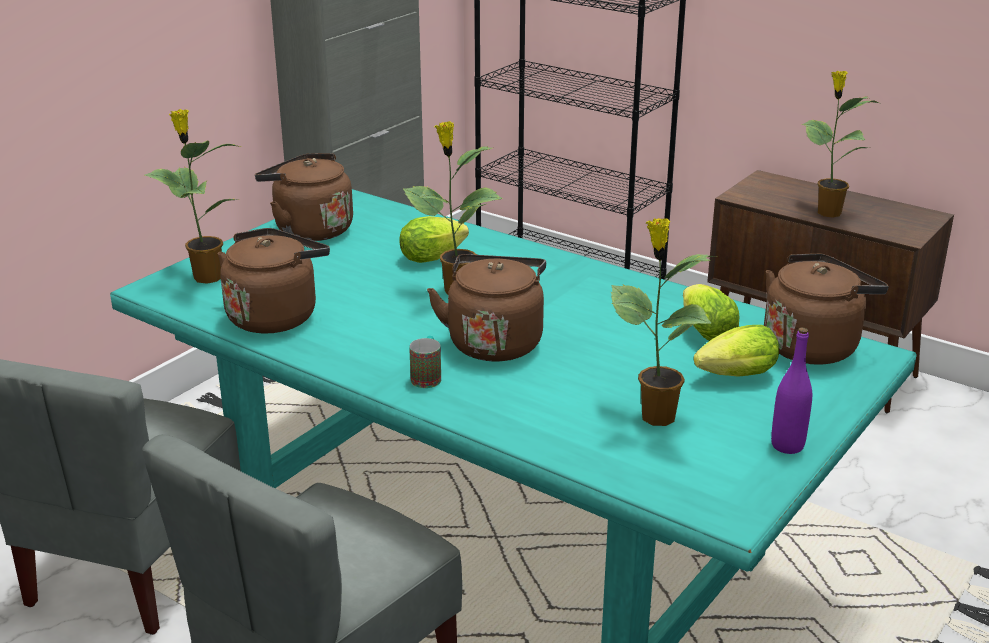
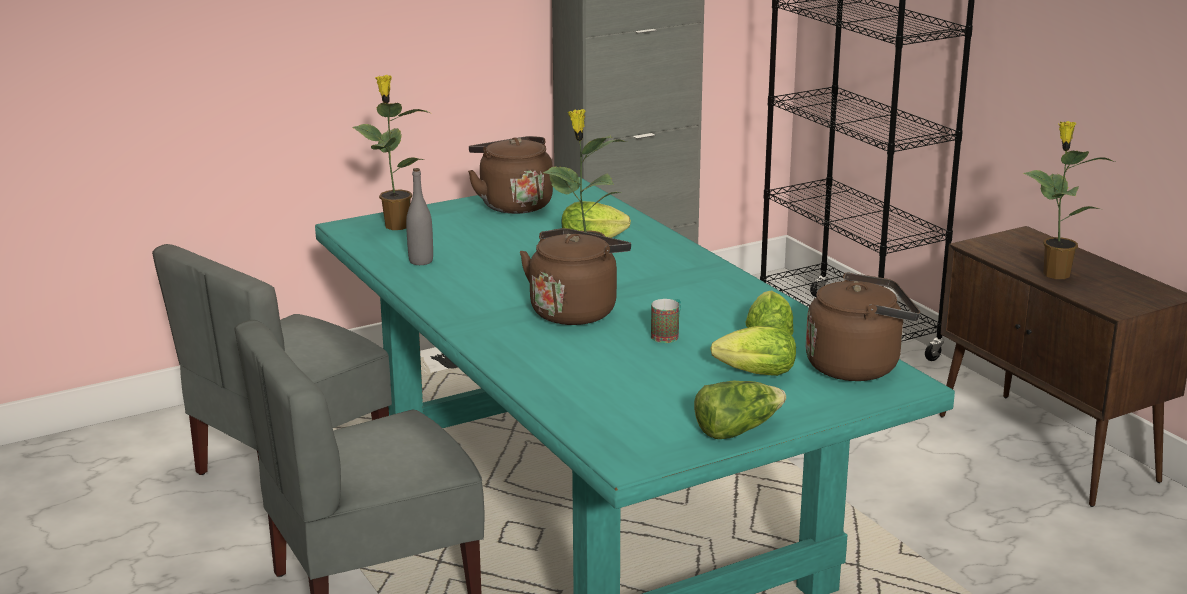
camera: 25 degrees right, 5 degrees down
brown kettle [217,228,330,333] -> grey bottle [406,168,433,265]
mug [409,335,441,388] -> mug moved to [651,299,681,343]
potted plant [610,218,717,426] -> none
purple bottle [771,328,812,454] -> lettuce [694,381,786,439]

